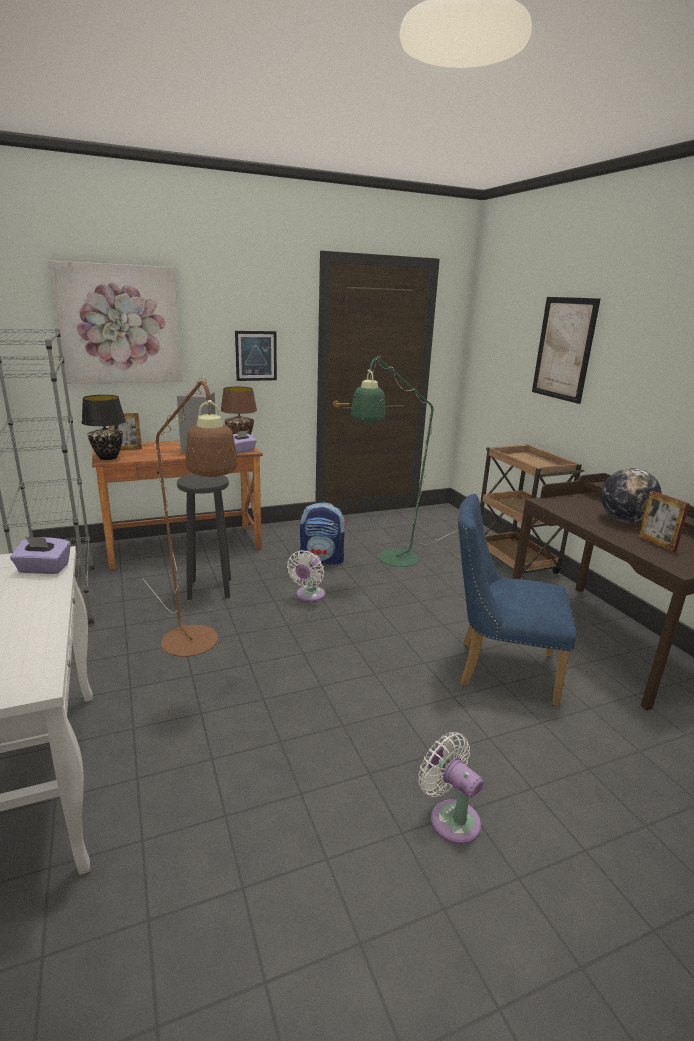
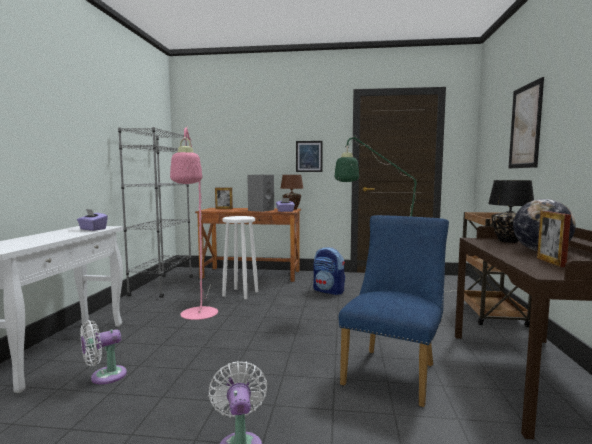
camera: 30 degrees right, 15 degrees down
picture [49,261,182,384] -> none
black table lamp [82,395,126,460] -> black table lamp moved to [488,180,534,243]
brown floor lamp [143,377,238,657] -> pink floor lamp [170,126,218,320]
black stool [177,474,231,600] -> white stool [222,216,258,299]
white fan [287,550,325,602] -> white fan moved to [80,320,127,384]
blue chair [458,494,577,706] -> blue chair turned 75 degrees clockwise [339,215,449,407]

